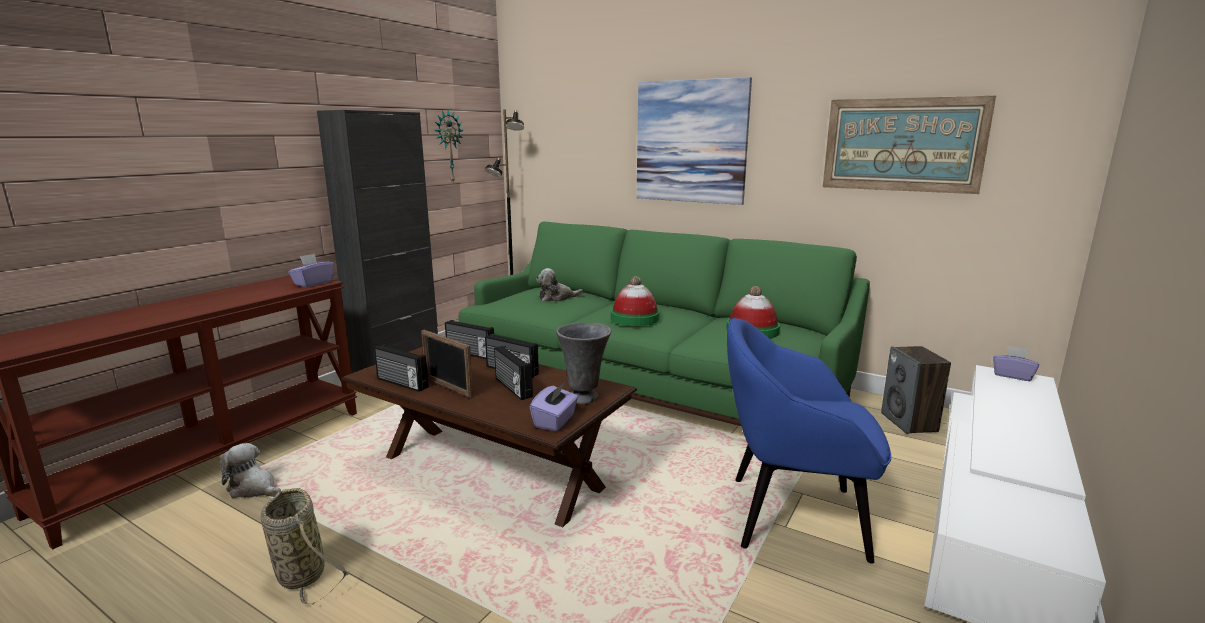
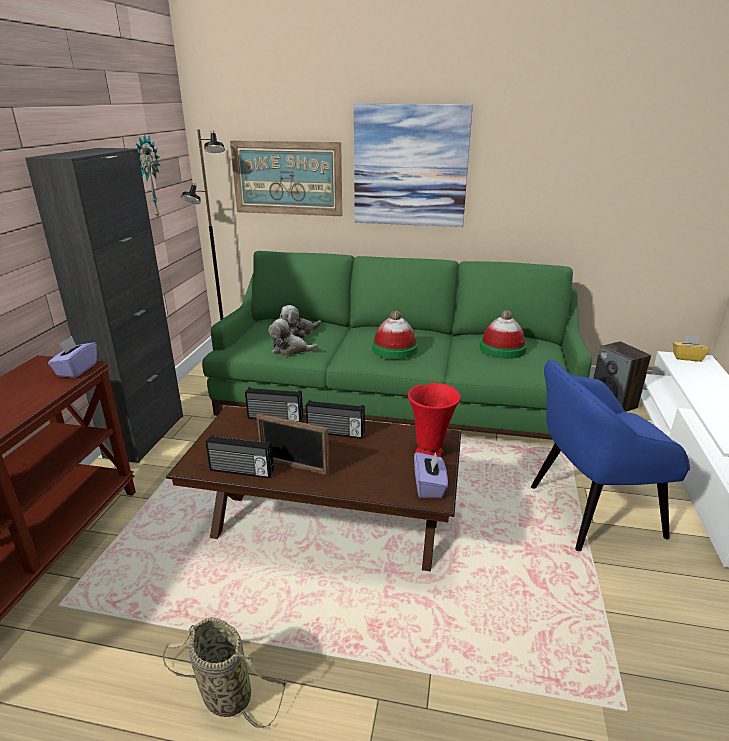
camera: 20 degrees left, 10 degrees up
plush toy [220,443,281,498] -> plush toy moved to [268,319,318,356]
radio [494,346,533,400] -> none
grey vase [556,323,611,405] -> red vase [408,383,461,457]
picture [823,96,996,194] -> picture moved to [230,140,342,216]
purple tissue box [993,346,1039,381] -> yellow tissue box [673,335,710,362]

